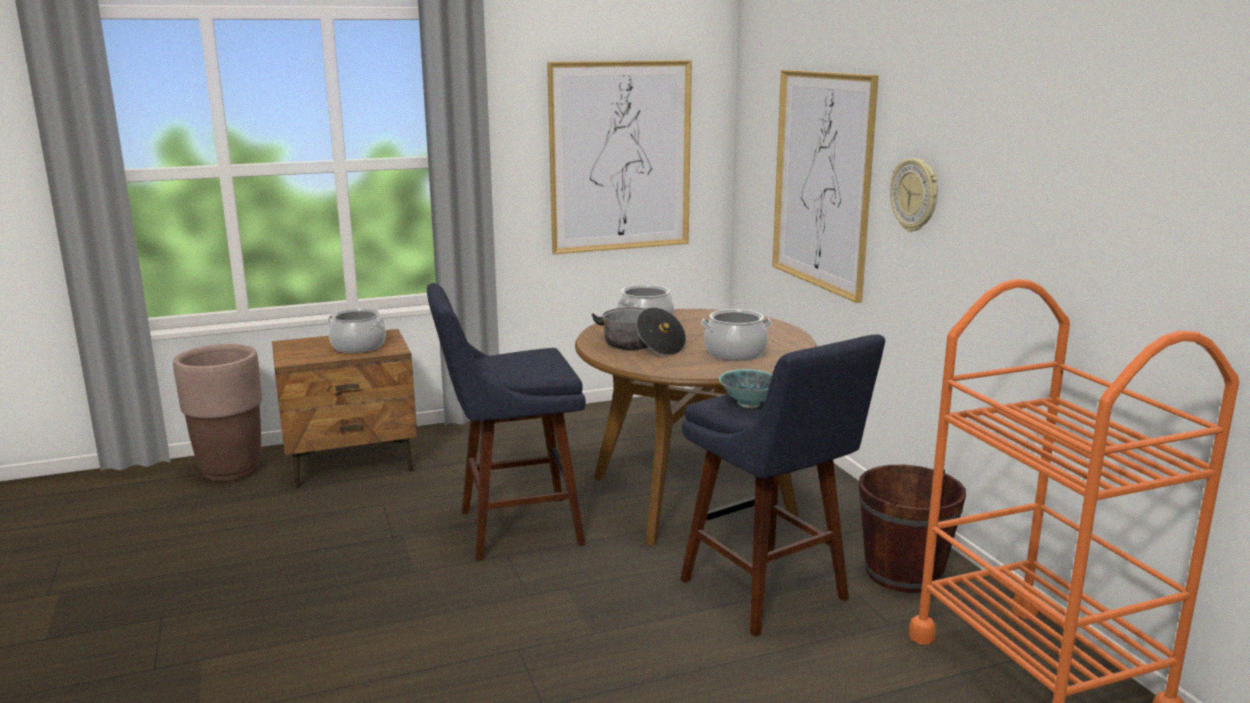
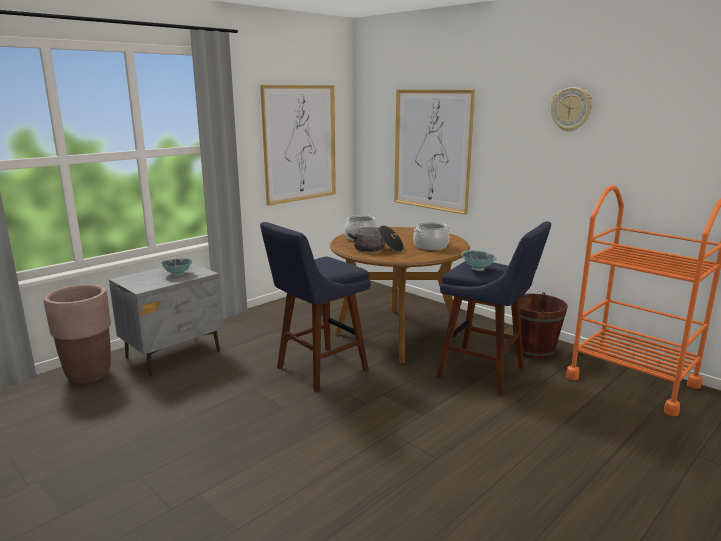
camera: 25 degrees left, 0 degrees up
brown nightstand [272,329,417,488] -> grey nightstand [109,263,223,376]
cooking pot [327,308,386,353] -> bowl [160,258,193,276]
wall clock [890,158,938,232] -> wall clock moved to [551,87,592,132]

